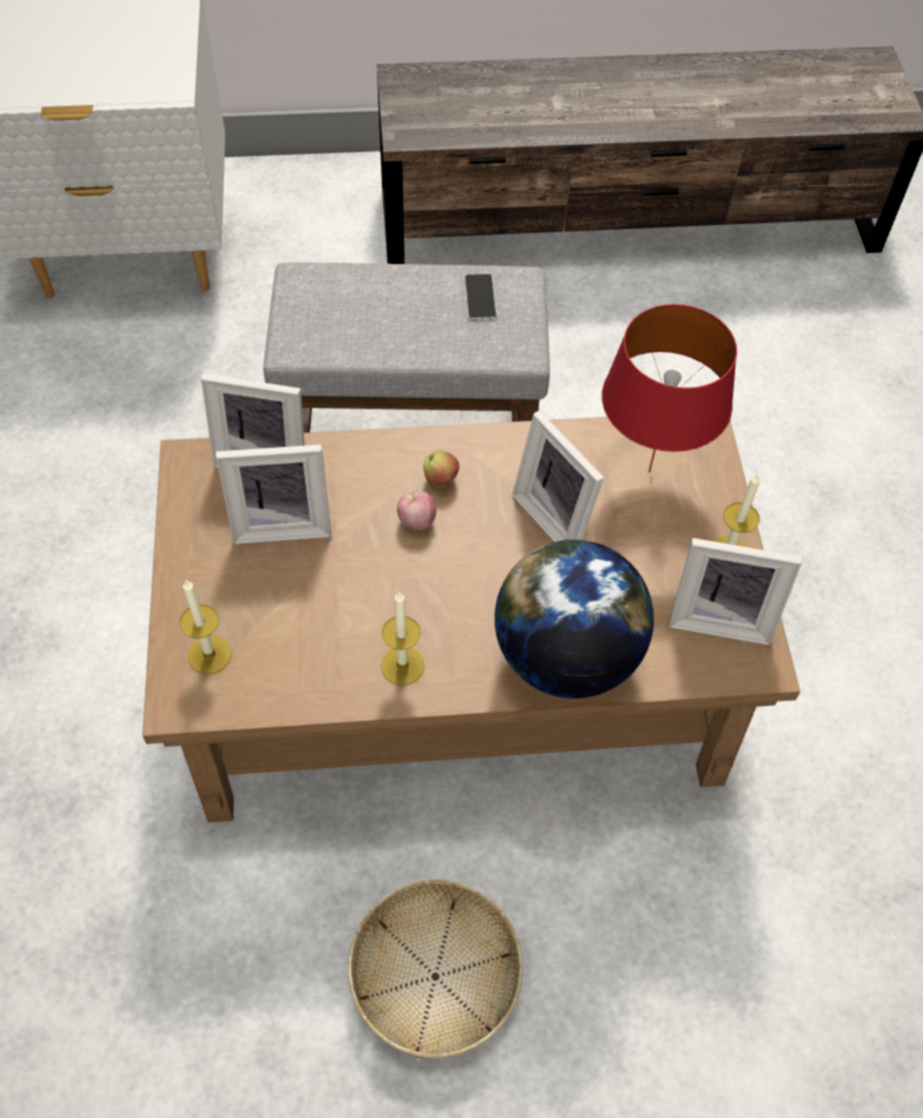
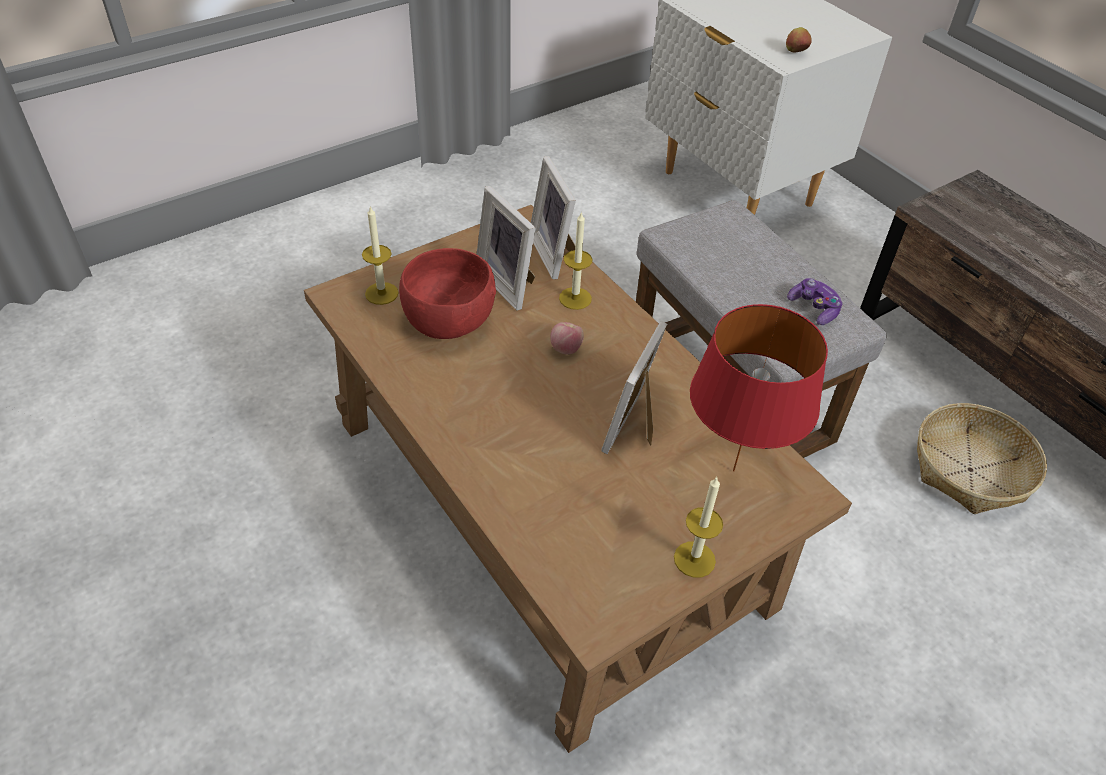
camera: 60 degrees right, 10 degrees down
basket [348,879,523,1058] -> basket moved to [917,403,1047,514]
candle [381,591,425,685] -> candle moved to [559,211,592,310]
apple [424,451,459,488] -> apple moved to [786,27,812,52]
phone [464,274,497,320] -> game controller [787,278,842,325]
globe [495,539,654,699] -> none
picture frame [669,538,802,645] -> none
none -> red bowl [399,248,496,339]

